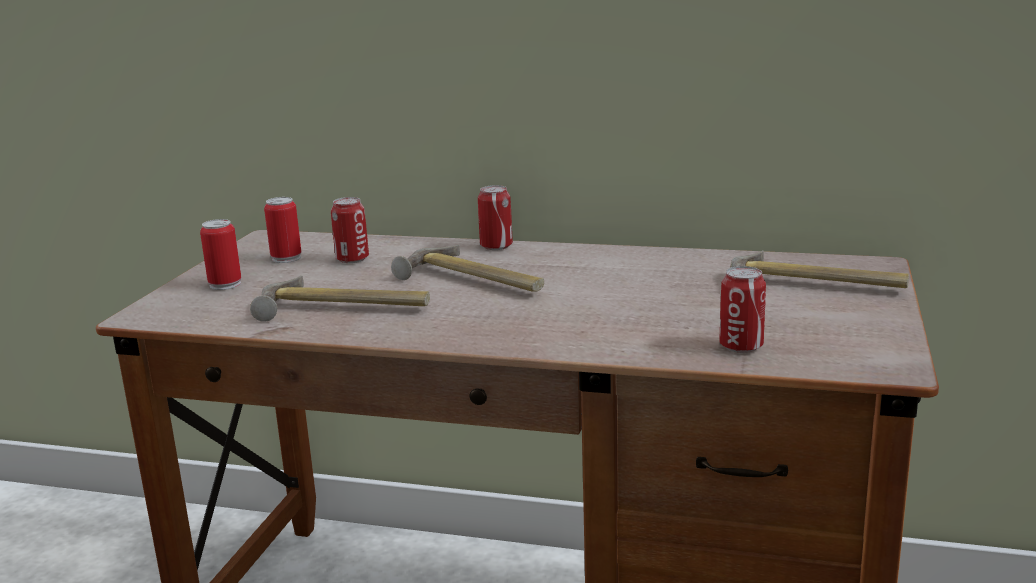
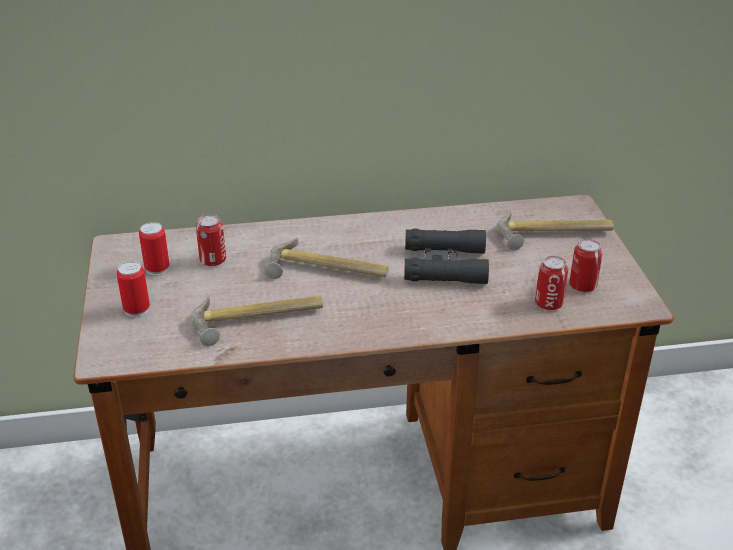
camera: 25 degrees left, 15 degrees up
can [478,185,513,250] -> can moved to [569,239,603,292]
none -> black binoculars [404,229,489,284]

